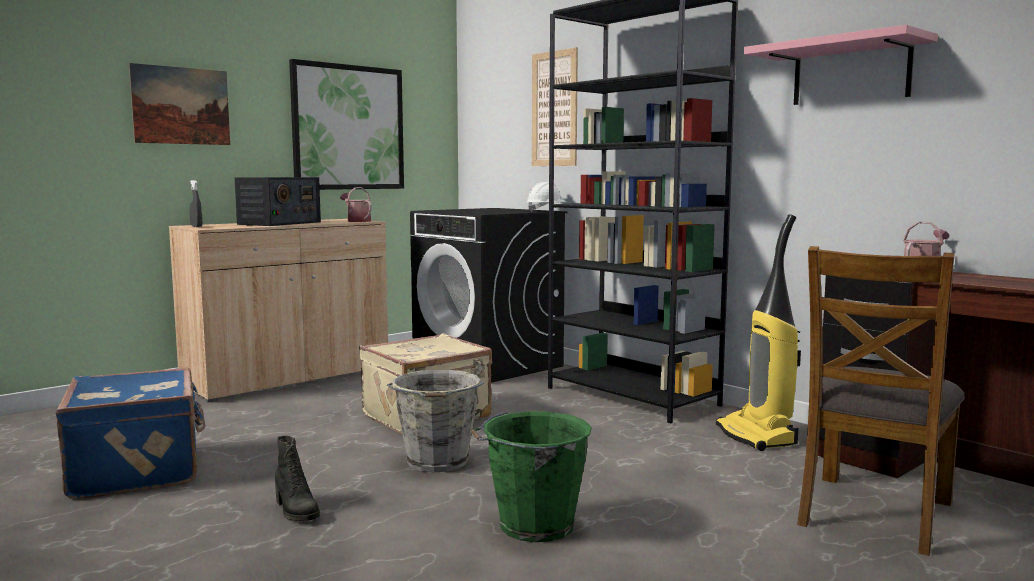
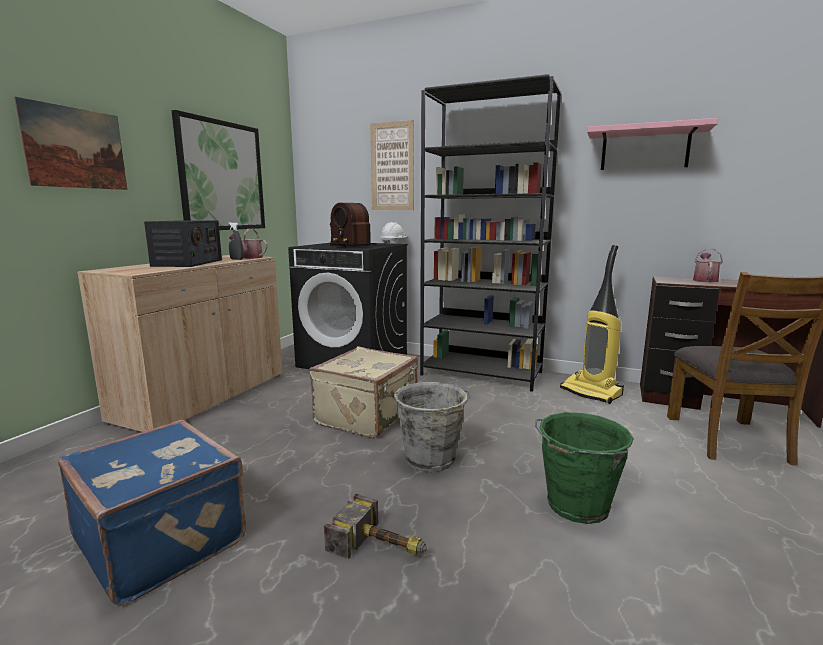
camera: 25 degrees left, 5 degrees up
grey spray bottle [189,180,202,227] -> grey spray bottle moved to [228,222,243,260]
black boot [275,436,320,521] -> hammer [324,494,427,559]
none -> radio [330,203,376,247]

